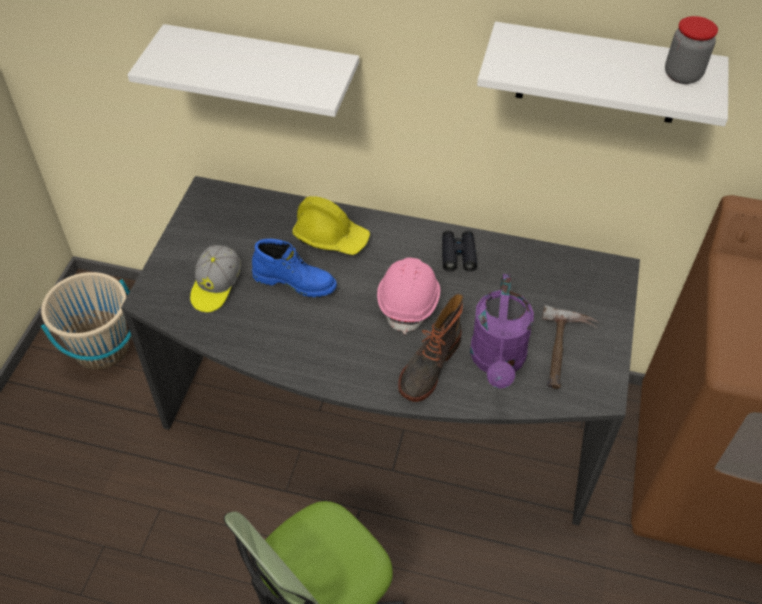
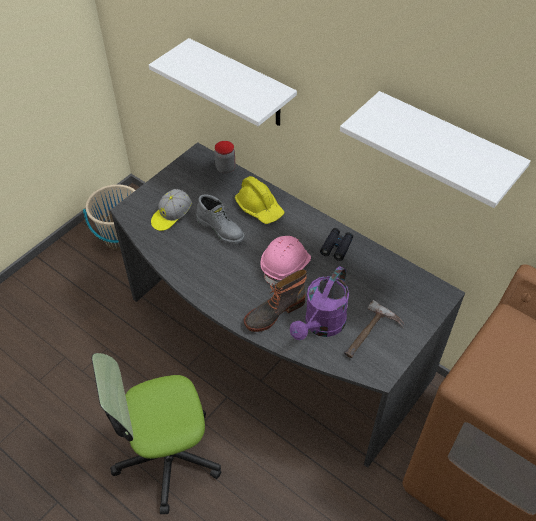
camera: 25 degrees right, 0 degrees up
blue boot [252,239,337,297] -> grey boot [196,194,244,244]
jar [665,16,718,84] -> jar moved to [214,141,235,174]

